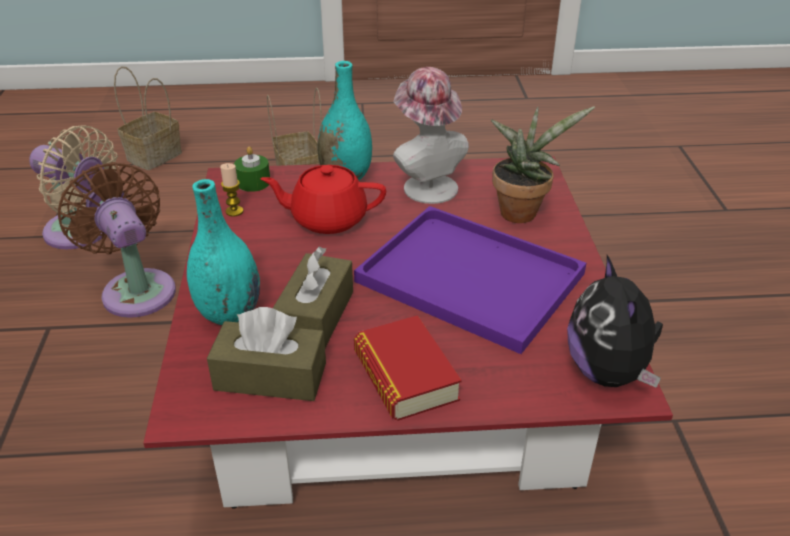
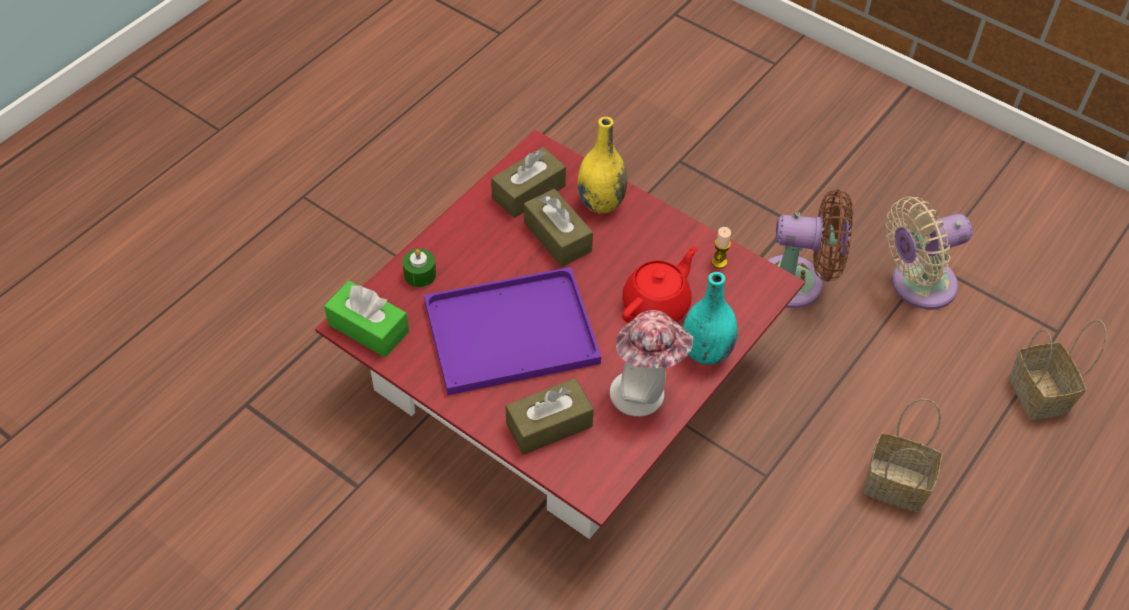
camera: 130 degrees right, 15 degrees up
turquoise vase [187,179,260,325] -> yellow vase [577,117,627,214]
green candle [234,147,270,192] -> green candle moved to [402,249,436,287]
book [354,315,462,421] -> none
potted plant [491,106,595,223] -> brown tissue box [506,378,594,455]
plush toy [567,255,663,388] -> green tissue box [324,281,409,358]

